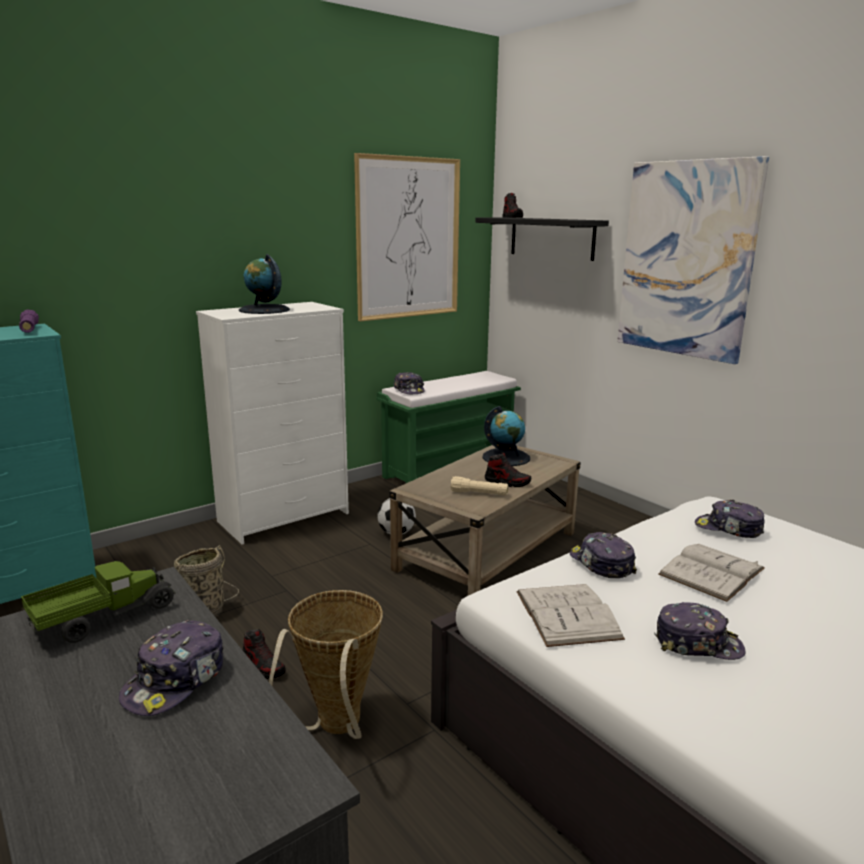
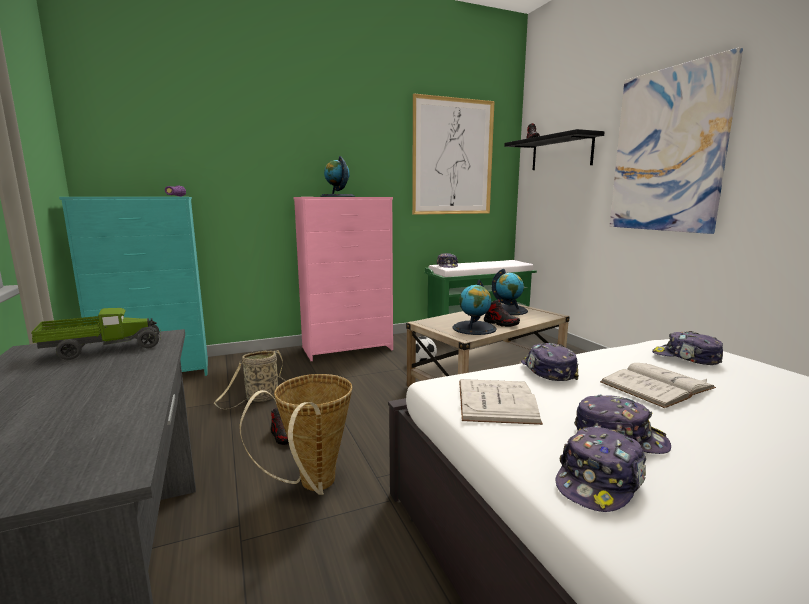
camera: 15 degrees right, 5 degrees down
cap [119,620,223,716] -> cap moved to [556,426,646,512]
white dresser [196,302,349,545] -> pink dresser [293,197,393,361]
beige flashlight [450,476,508,495] -> globe [452,280,497,335]

